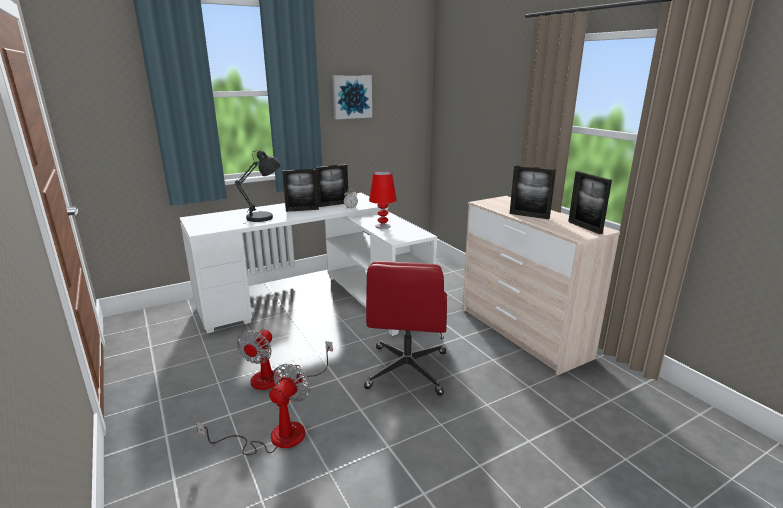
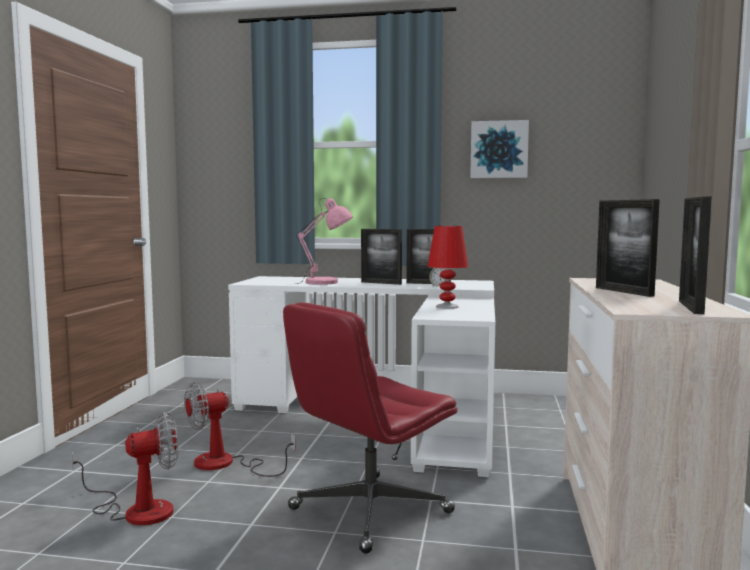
camera: 40 degrees right, 15 degrees down
grey table lamp [234,150,281,223] -> pink table lamp [297,198,353,285]

